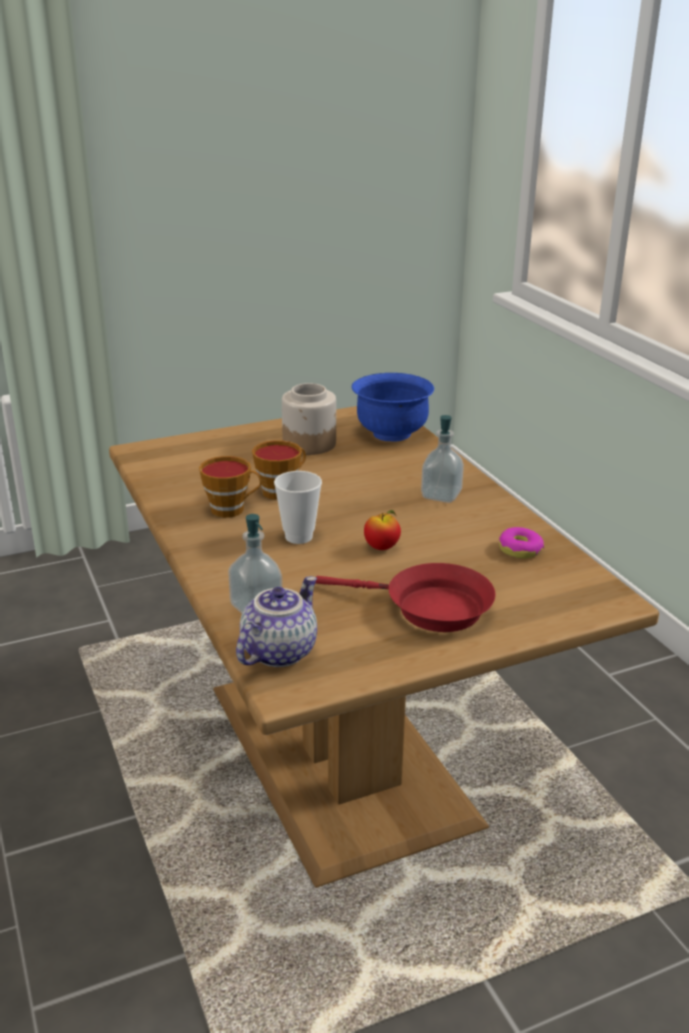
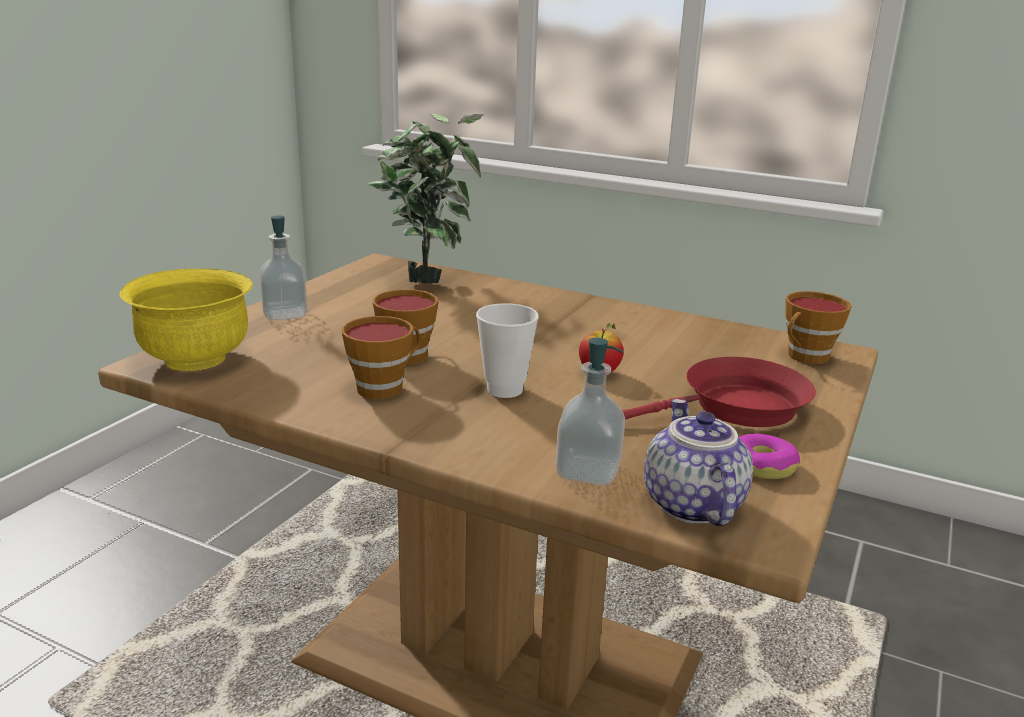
camera: 40 degrees left, 5 degrees down
jar [282,383,336,455] -> none
blue bowl [352,373,434,442] -> potted plant [368,114,484,283]
soap dispenser [421,415,464,503] -> soap dispenser moved to [260,215,307,320]
donut [499,527,544,559] -> donut moved to [739,434,800,479]
none -> yellow bowl [119,269,253,371]
none -> cup [785,291,852,364]

